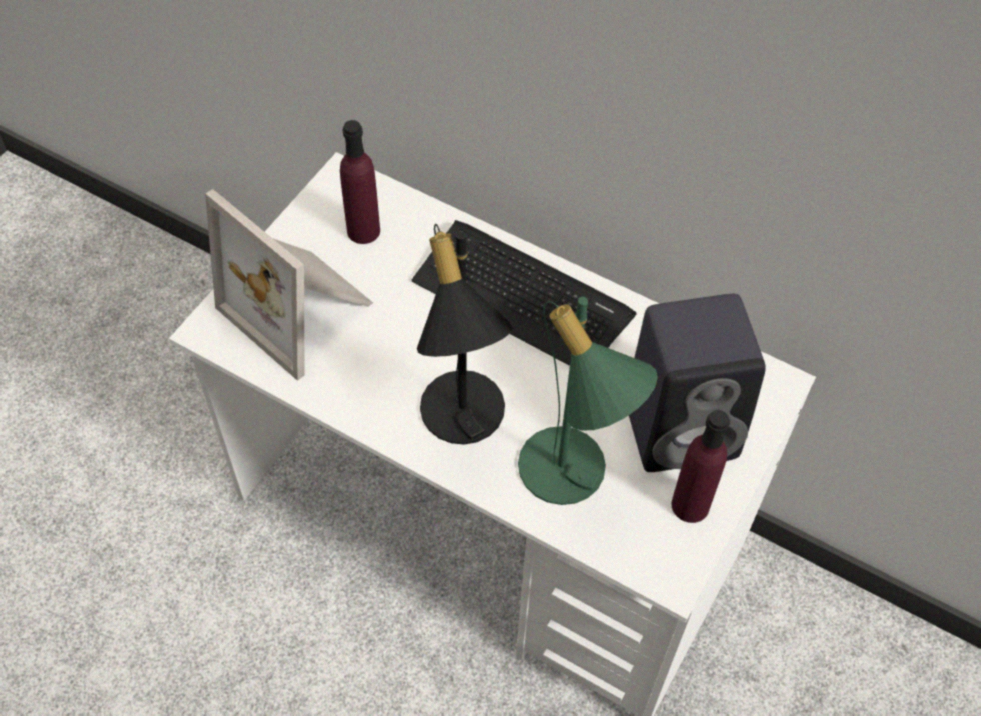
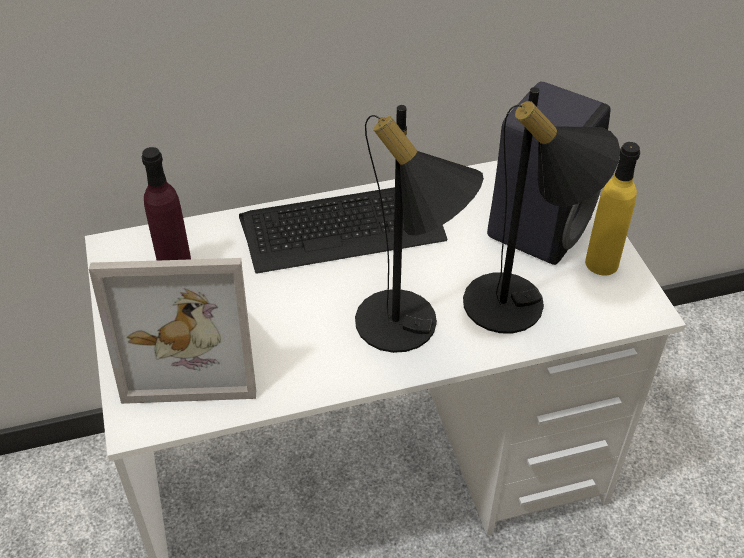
camera: 45 degrees left, 10 degrees down
green table lamp [518,297,658,505] -> black table lamp [463,87,620,333]
purple bottle [671,410,730,523] -> yellow bottle [585,142,640,275]

